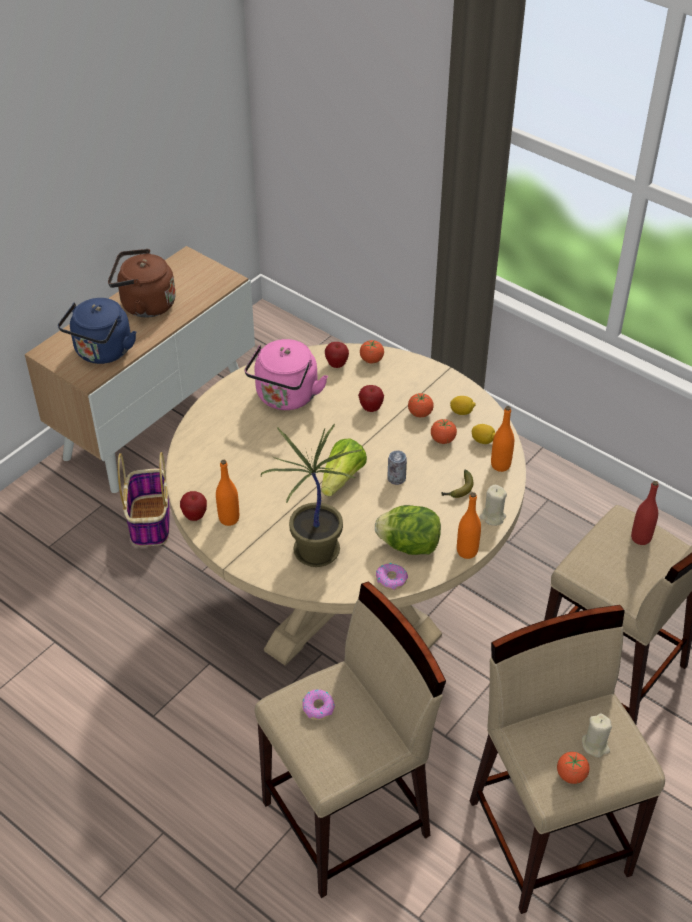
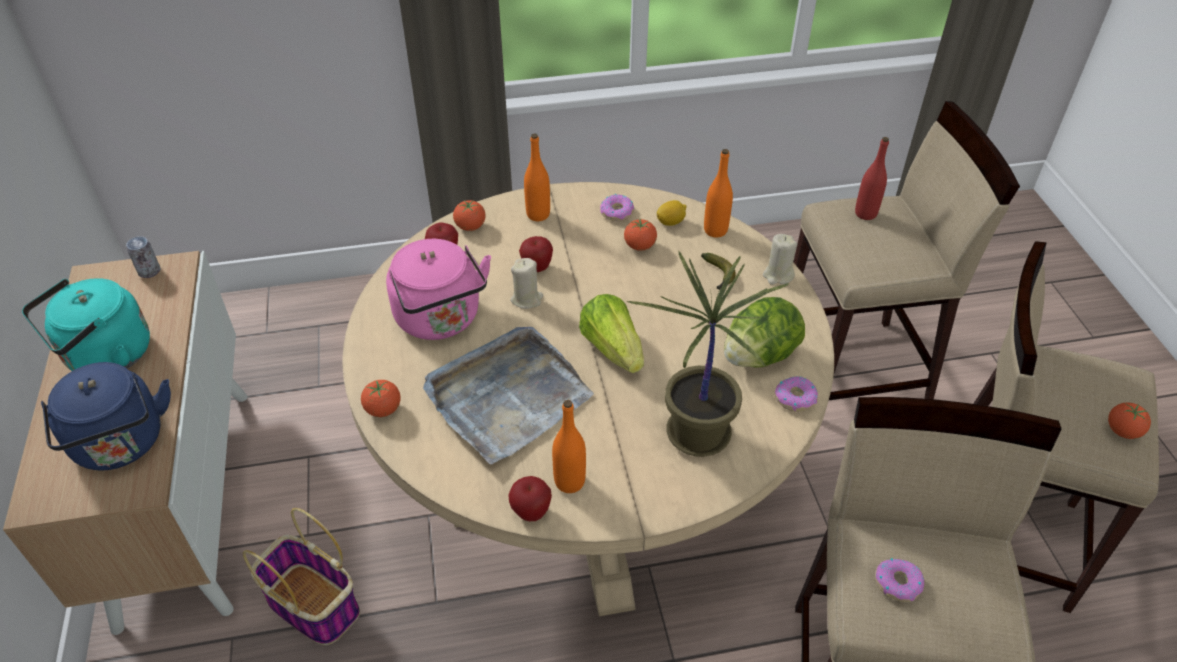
camera: 50 degrees left, 0 degrees up
brown kettle [108,249,176,317] -> turquoise kettle [22,278,150,371]
can [387,450,407,485] -> can moved to [126,236,161,278]
tomato [408,393,434,417] -> tomato moved to [361,380,401,417]
lemon [450,396,476,415] -> donut [600,194,634,221]
orange bottle [457,492,481,559] -> orange bottle moved to [524,134,550,221]
beige candle [582,714,612,757] -> beige candle moved to [511,258,543,309]
none -> grey tray [423,327,594,464]

